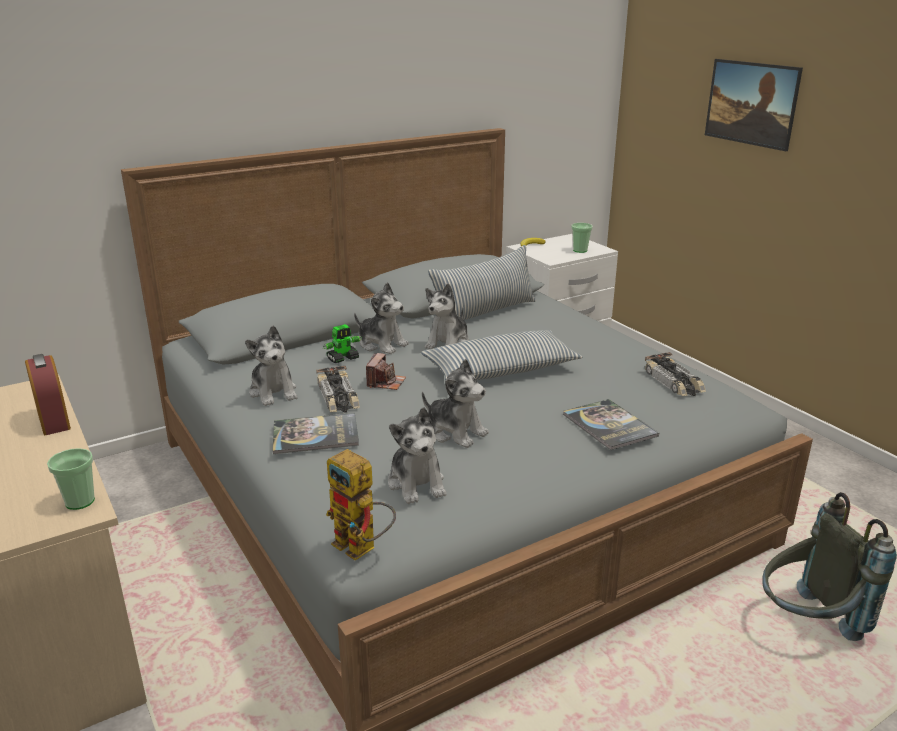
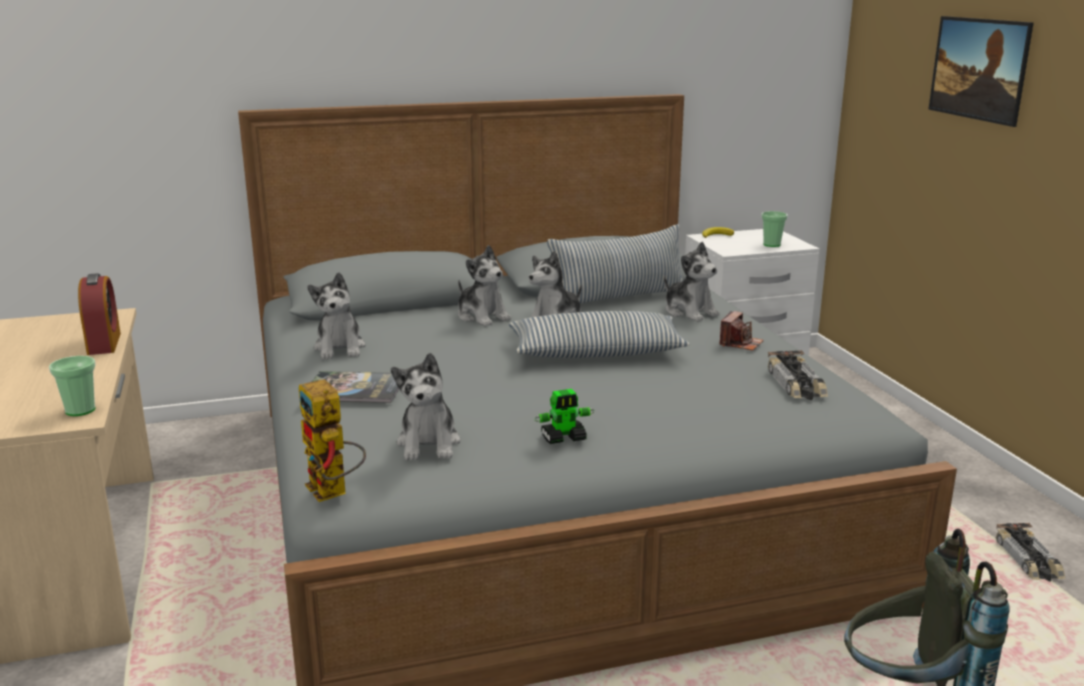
camera: 15 degrees right, 5 degrees down
toy car [316,366,360,413] -> toy car moved to [996,523,1065,582]
toy robot [323,324,362,363] -> toy robot moved to [534,389,594,444]
camera [366,353,406,390] -> camera moved to [719,311,764,351]
plush toy [422,359,489,448] -> plush toy moved to [664,242,720,322]
book [563,399,659,450] -> none

